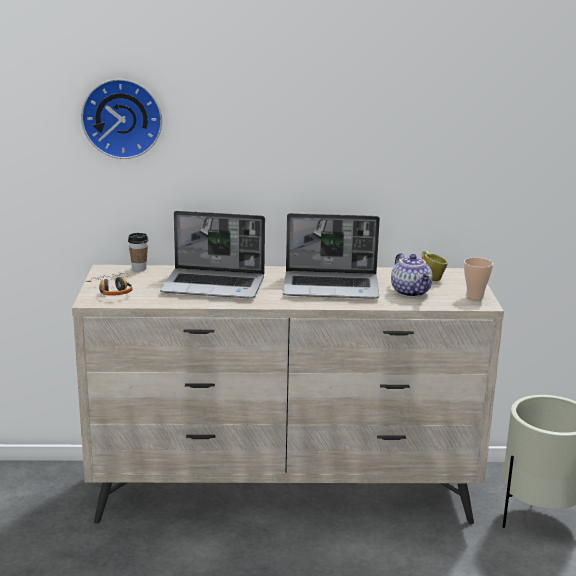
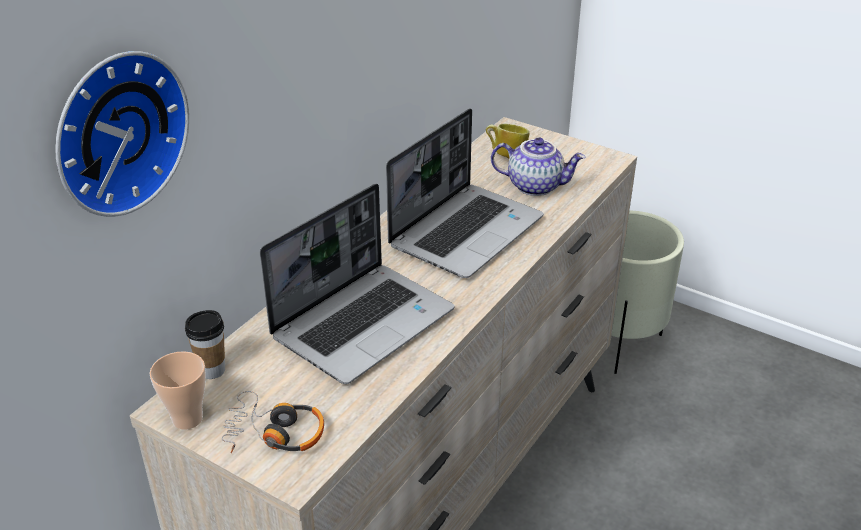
camera: 55 degrees left, 15 degrees up
cup [464,258,493,300] -> cup moved to [149,351,206,430]

